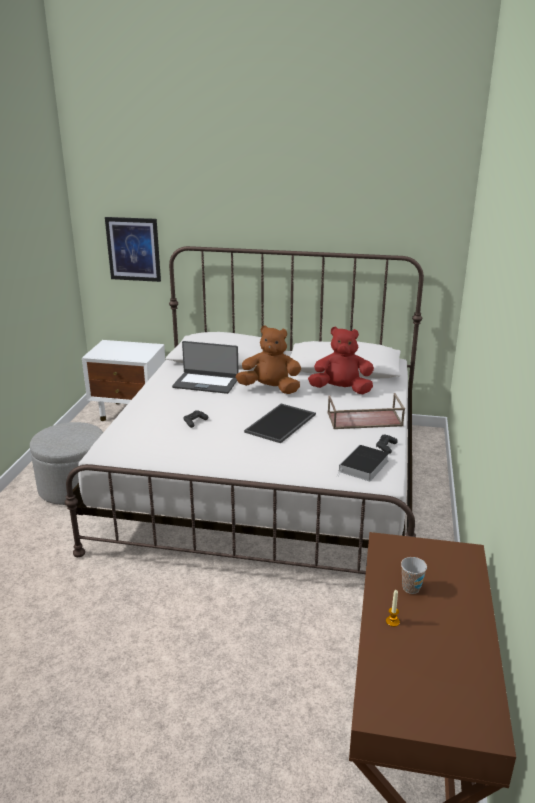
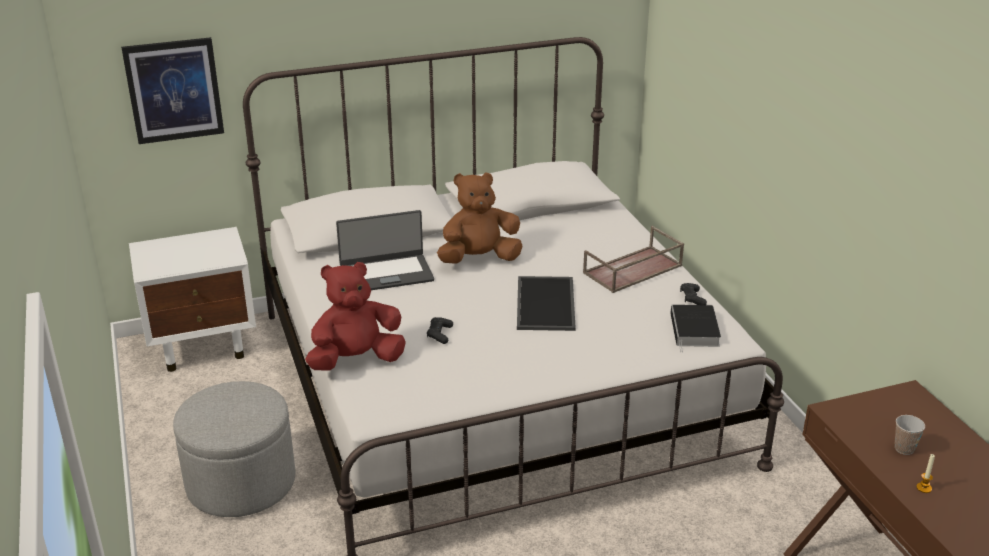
camera: 30 degrees left, 5 degrees up
red plush toy [308,327,374,394] -> red plush toy moved to [305,262,406,371]

